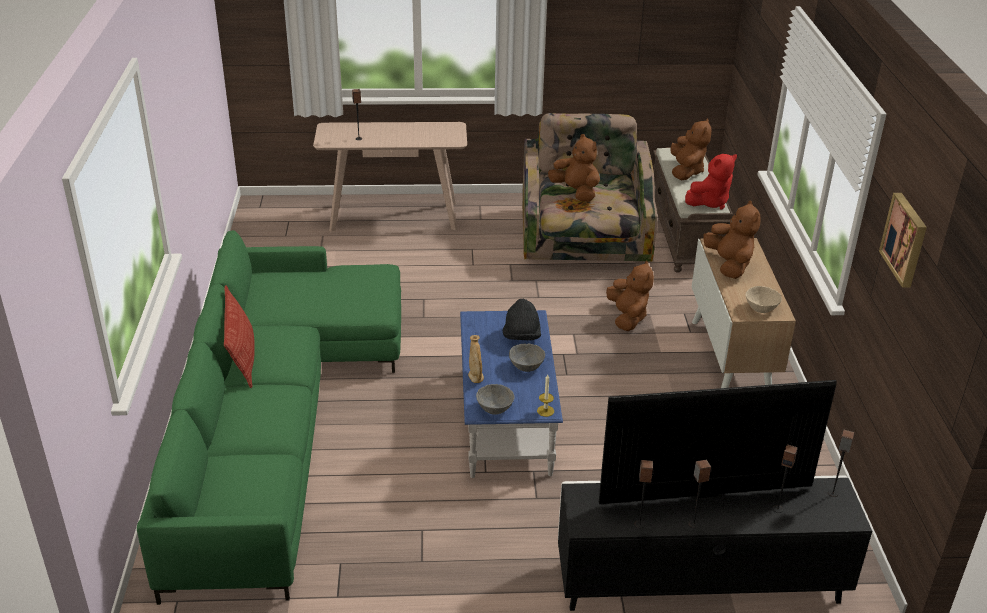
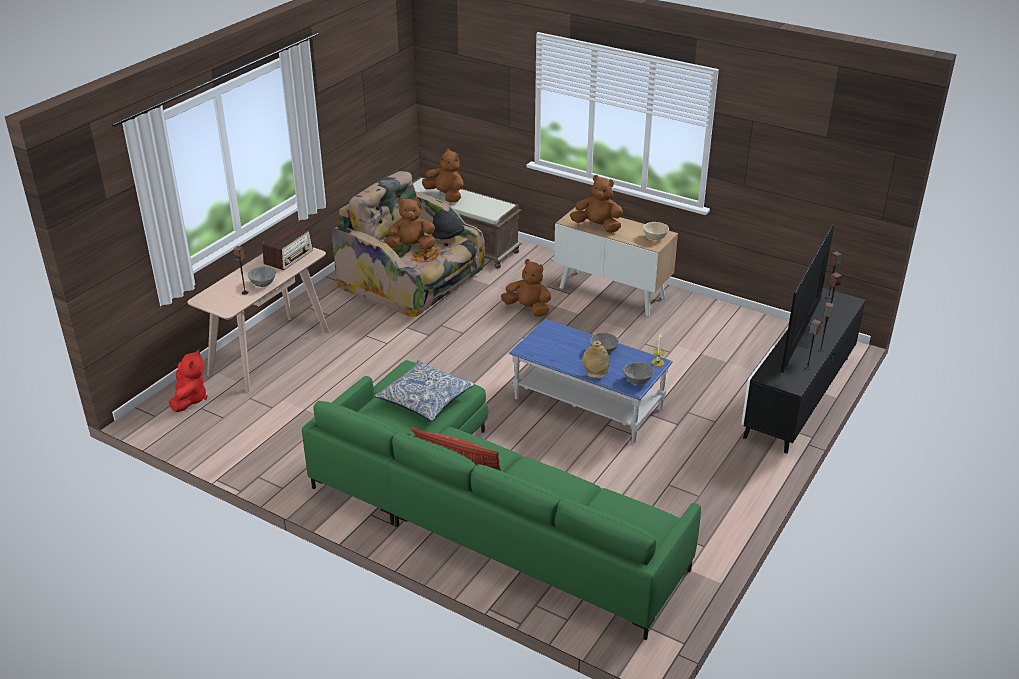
camera: 55 degrees left, 0 degrees up
black hat [503,299,541,340] -> black hat moved to [432,210,464,239]
red plush toy [685,154,737,209] -> red plush toy moved to [169,349,207,412]
picture [879,193,927,287] -> none
none -> grey bowl [248,267,276,287]
none -> radio [262,225,313,270]
none -> pillow [375,360,475,421]

